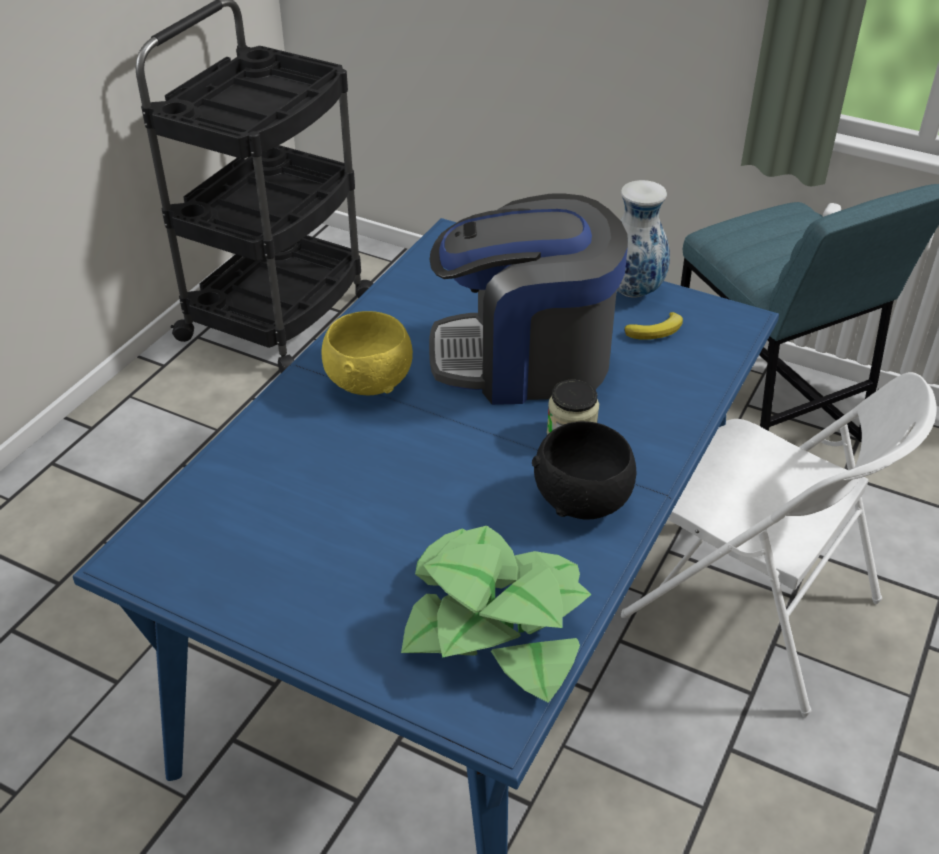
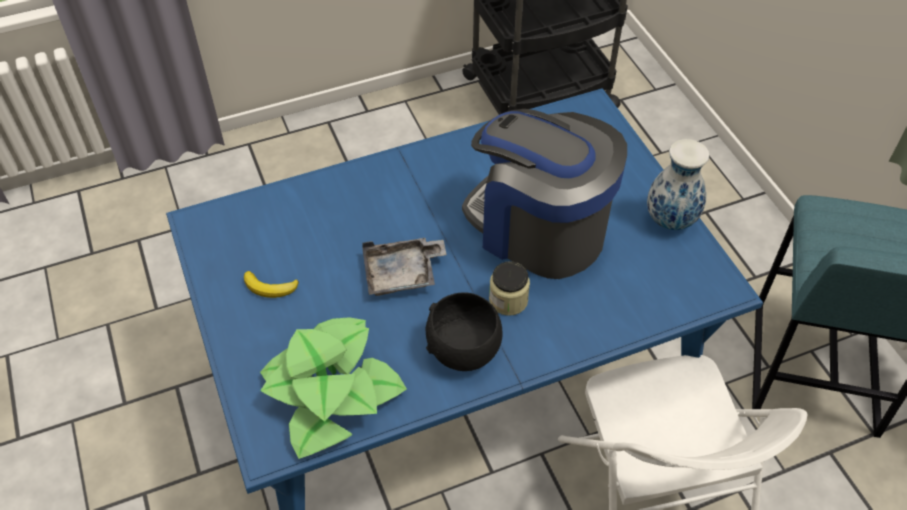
camera: 40 degrees right, 10 degrees up
yellow bowl [322,311,413,395] -> none
banana [624,312,683,340] -> banana moved to [244,271,299,298]
none -> grey tray [362,238,447,296]

